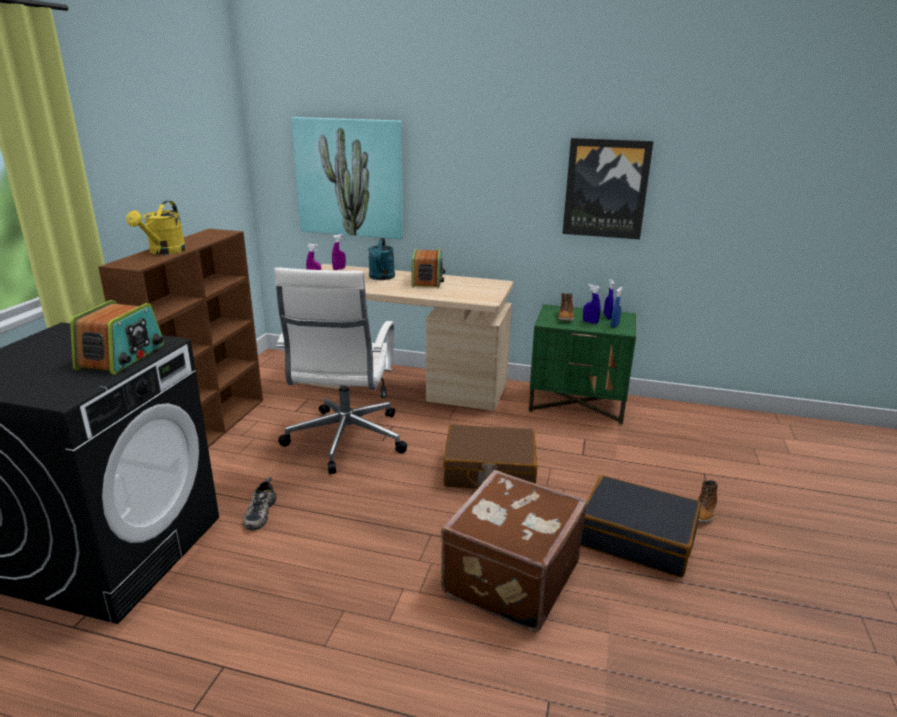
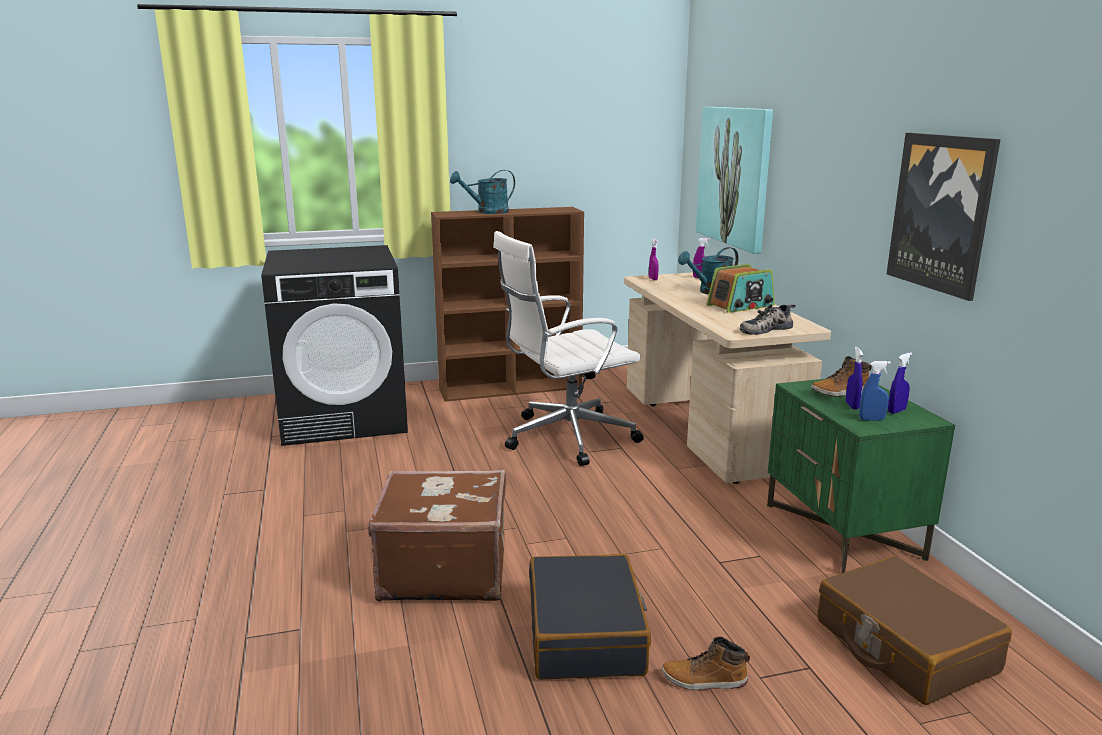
camera: 60 degrees right, 5 degrees down
radio [70,300,164,375] -> none
yellow watering can [126,201,186,255] -> turquoise watering can [450,170,515,214]
shoe [243,477,277,530] -> shoe moved to [740,304,796,335]
brown suitcase [443,424,537,489] -> brown suitcase moved to [818,556,1012,705]

